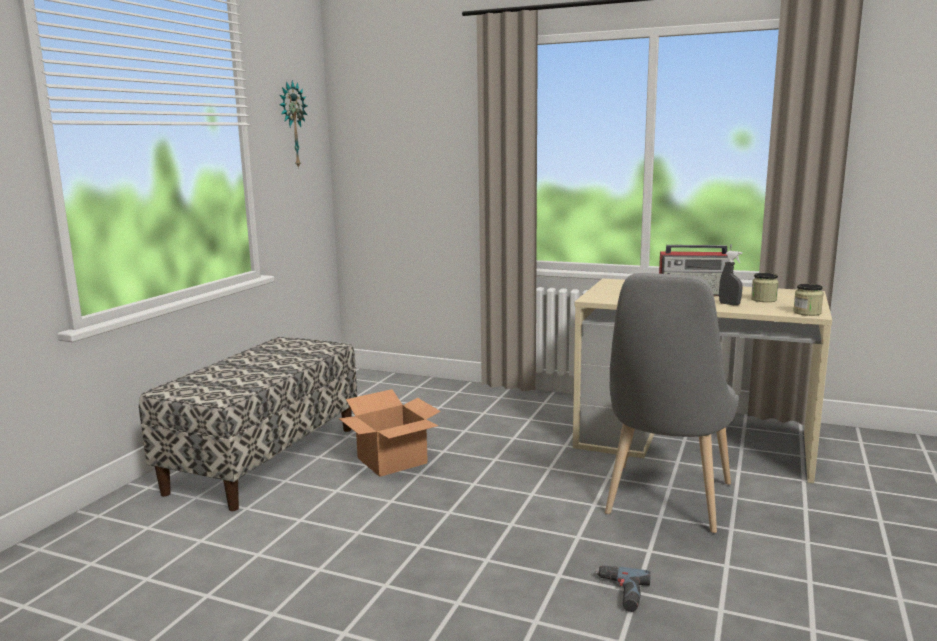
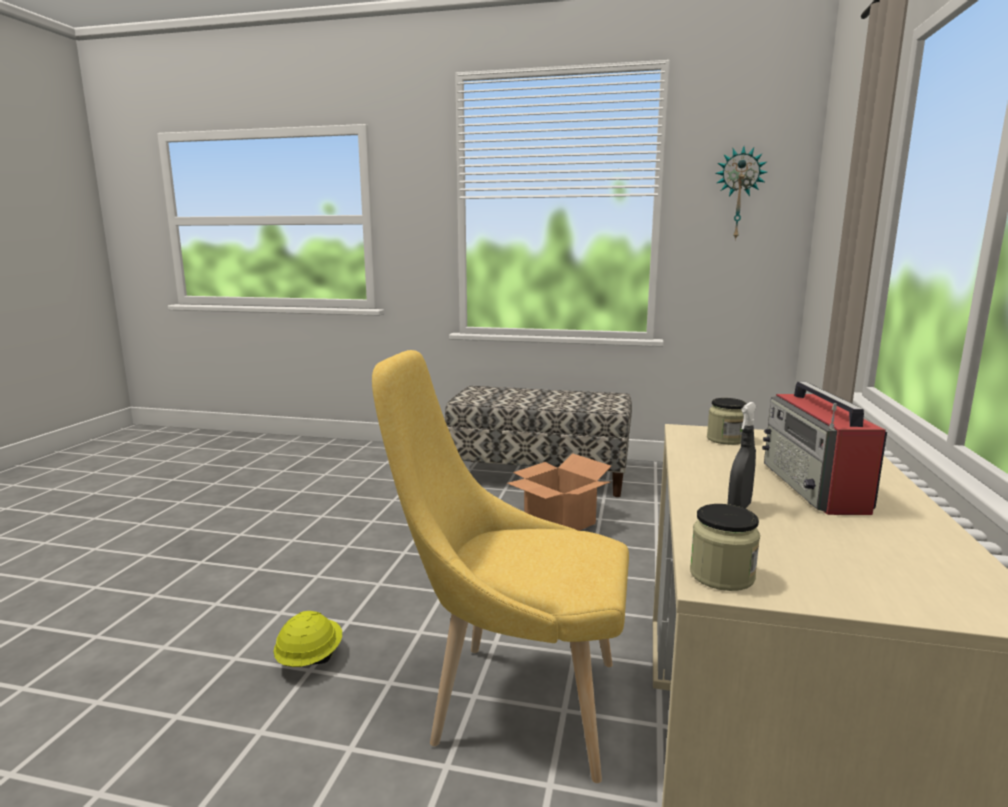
camera: 80 degrees right, 0 degrees up
power drill [596,566,651,612] -> yellow hard hat [273,611,342,667]
grey chair [605,273,739,533] -> yellow chair [372,350,629,783]
jar [751,273,779,302] -> jar moved to [707,398,747,445]

